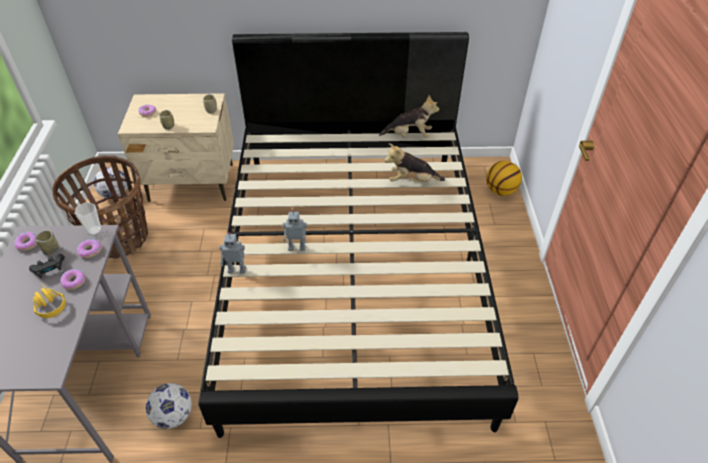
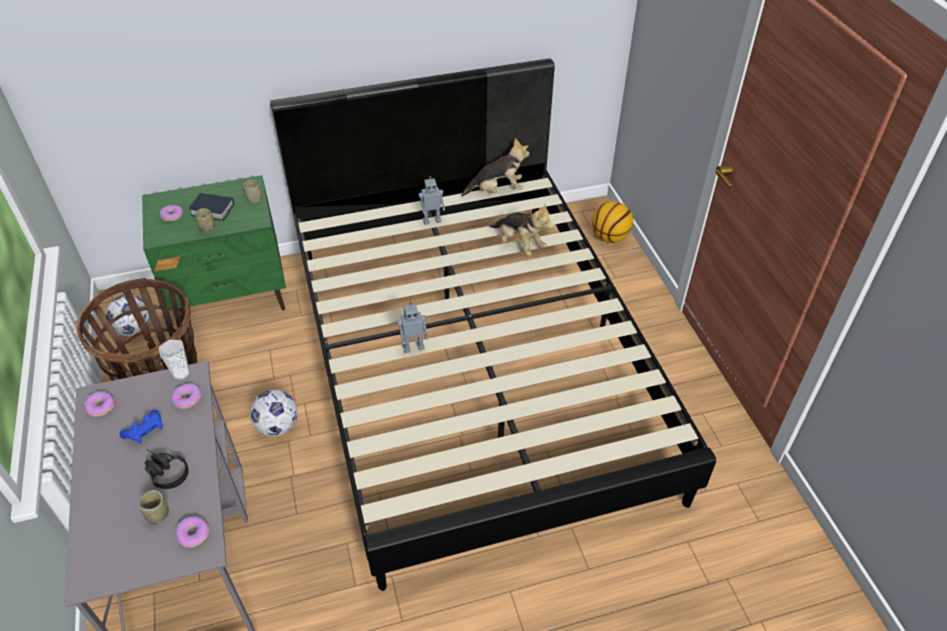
camera: 15 degrees left, 0 degrees up
black game controller [29,254,65,278] -> blue game controller [120,410,163,444]
yellow headphones [33,283,66,318] -> black headphones [145,449,189,489]
cup [35,230,59,255] -> cup moved to [139,490,169,525]
donut [60,269,85,290] -> donut moved to [175,516,209,548]
beige nightstand [118,93,234,202] -> green nightstand [142,175,286,322]
football [146,383,192,429] -> football moved to [250,390,298,437]
toy robot [219,233,246,274] -> toy robot moved to [419,176,445,225]
plush toy [384,143,445,182] -> plush toy turned 120 degrees counterclockwise [489,204,554,255]
none -> book [189,193,234,221]

